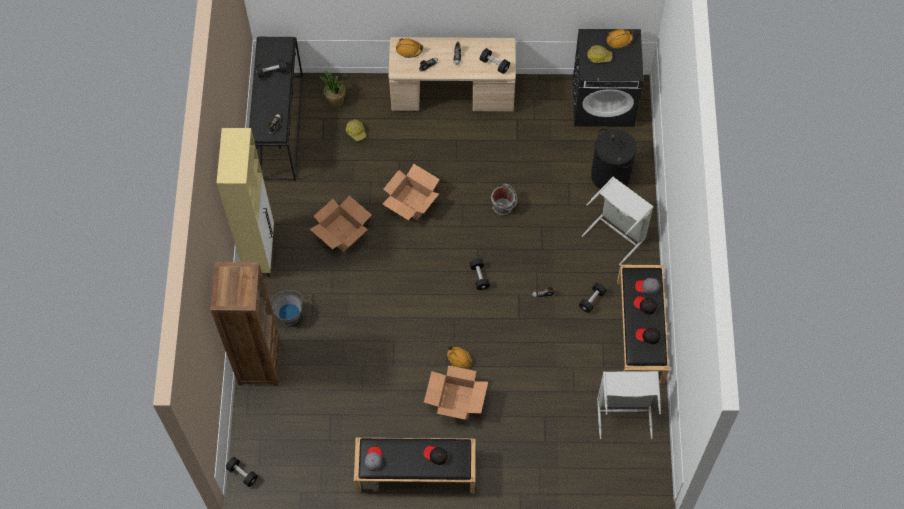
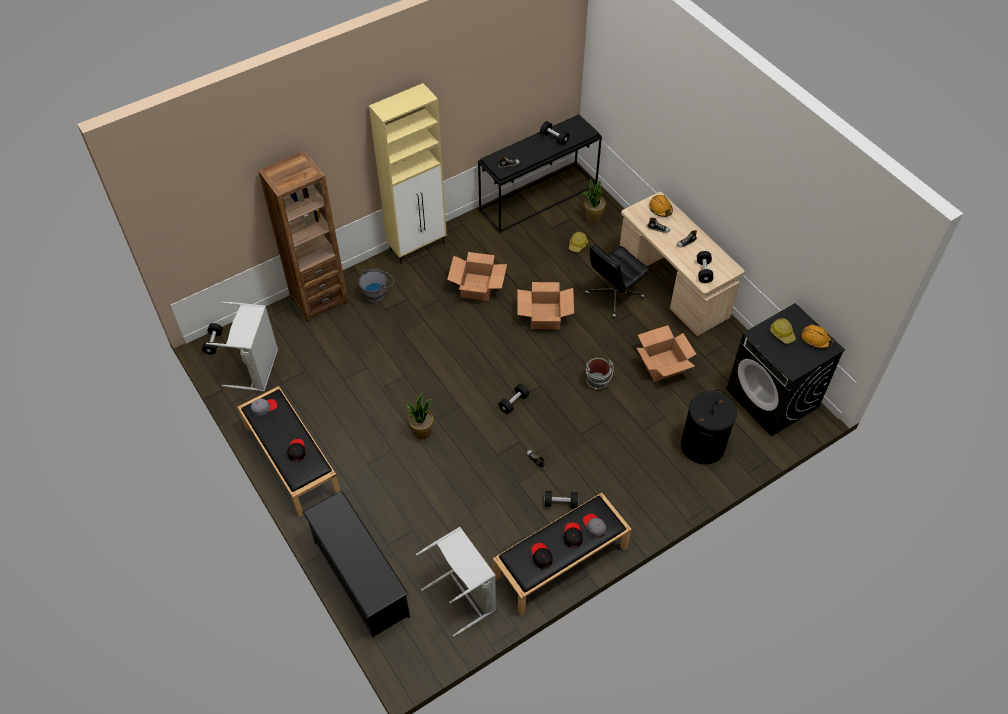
camera: 55 degrees right, 10 degrees down
cardboard box [424,365,488,420] -> cardboard box moved to [637,325,696,382]
orange hard hat [446,345,472,369] -> potted plant [406,392,434,440]
grey laundry basket [582,176,654,265] -> grey laundry basket moved to [206,302,278,391]
none -> black shoe rack [303,490,410,637]
none -> black office chair [585,245,650,318]

